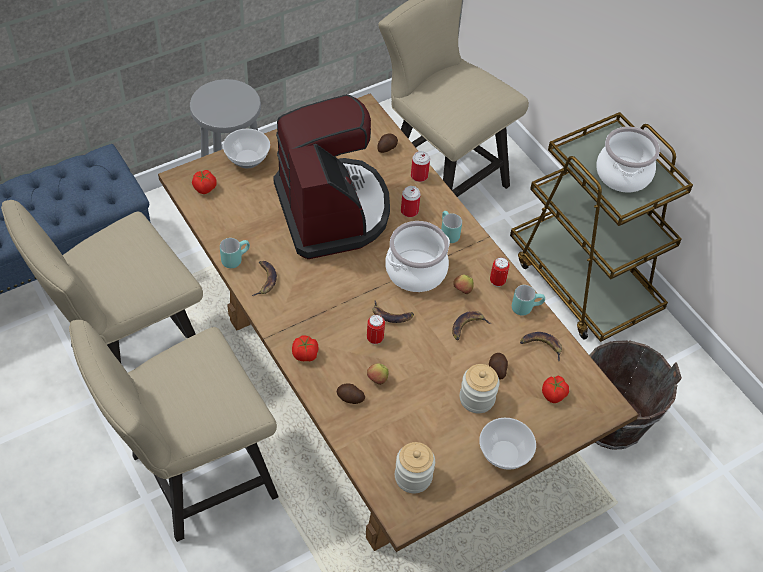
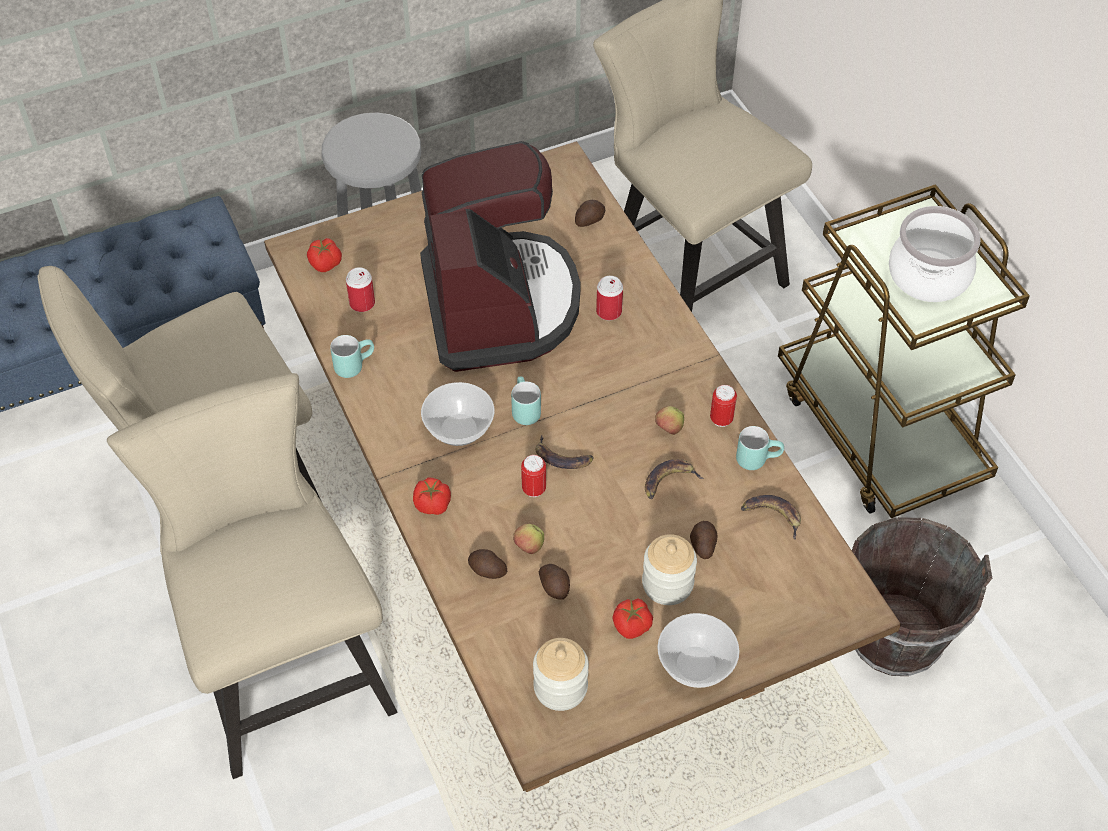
camera: 10 degrees right, 0 degrees up
beige chair [69,320,279,542] -> beige chair turned 90 degrees clockwise [107,373,397,779]
bowl [223,129,270,168] -> bowl moved to [421,382,494,446]
banana [252,261,277,296] -> none
cooking pot [385,221,450,292] -> none
can [411,151,430,182] -> can moved to [346,267,375,312]
turquoise mug [441,211,462,243] -> turquoise mug moved to [511,376,541,425]
tomato [542,376,569,403] -> tomato moved to [612,598,653,639]
none -> potato [539,564,570,600]

